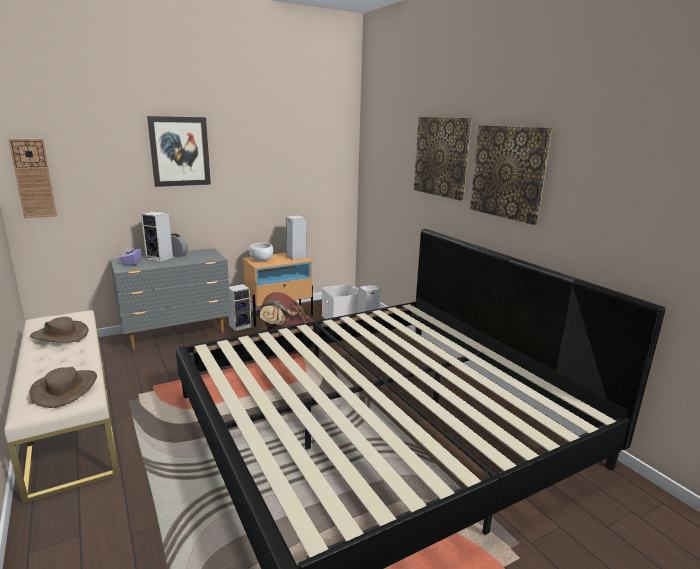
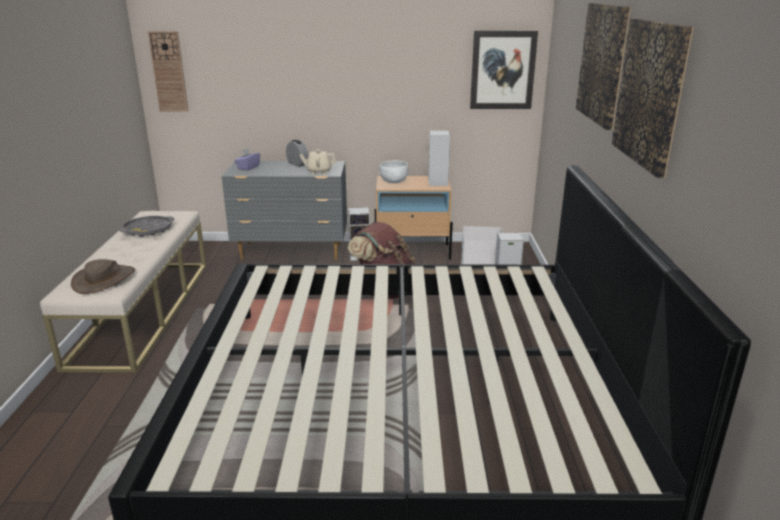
camera: 30 degrees right, 5 degrees up
brown hat [30,317,89,343] -> grey tray [119,216,175,237]
speaker [141,211,173,262] -> none
picture [147,116,211,187] -> picture moved to [470,31,538,109]
none -> beige teapot [300,149,337,175]

